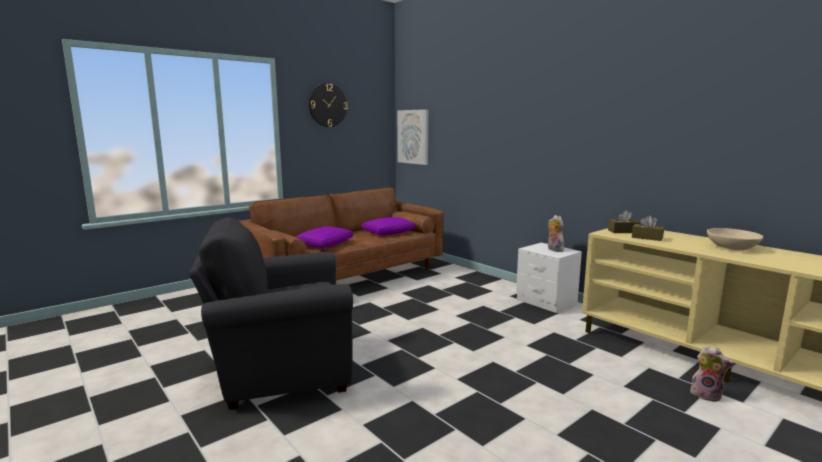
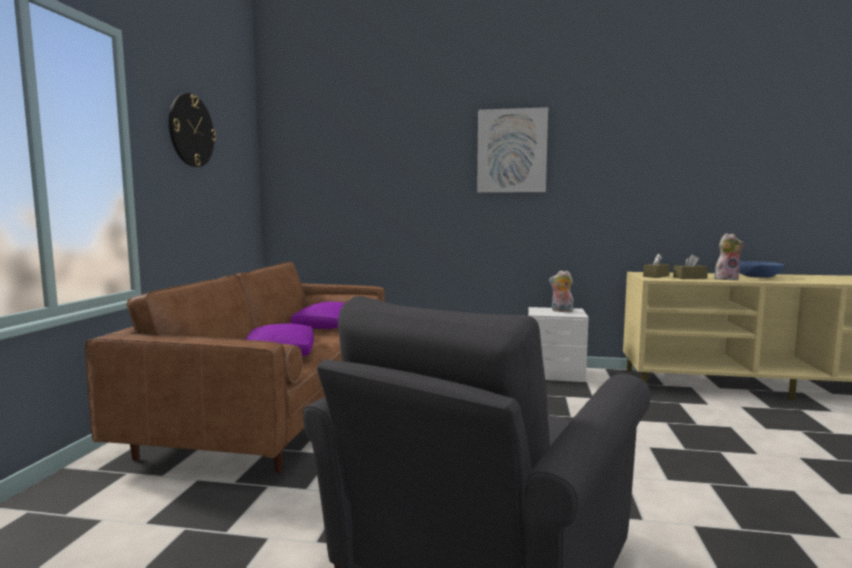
camera: 40 degrees left, 5 degrees down
picture [397,109,428,165] -> picture moved to [477,107,548,193]
plush toy [690,346,733,402] -> plush toy moved to [715,233,744,280]
beige bowl [707,228,763,250] -> blue bowl [740,261,785,278]

